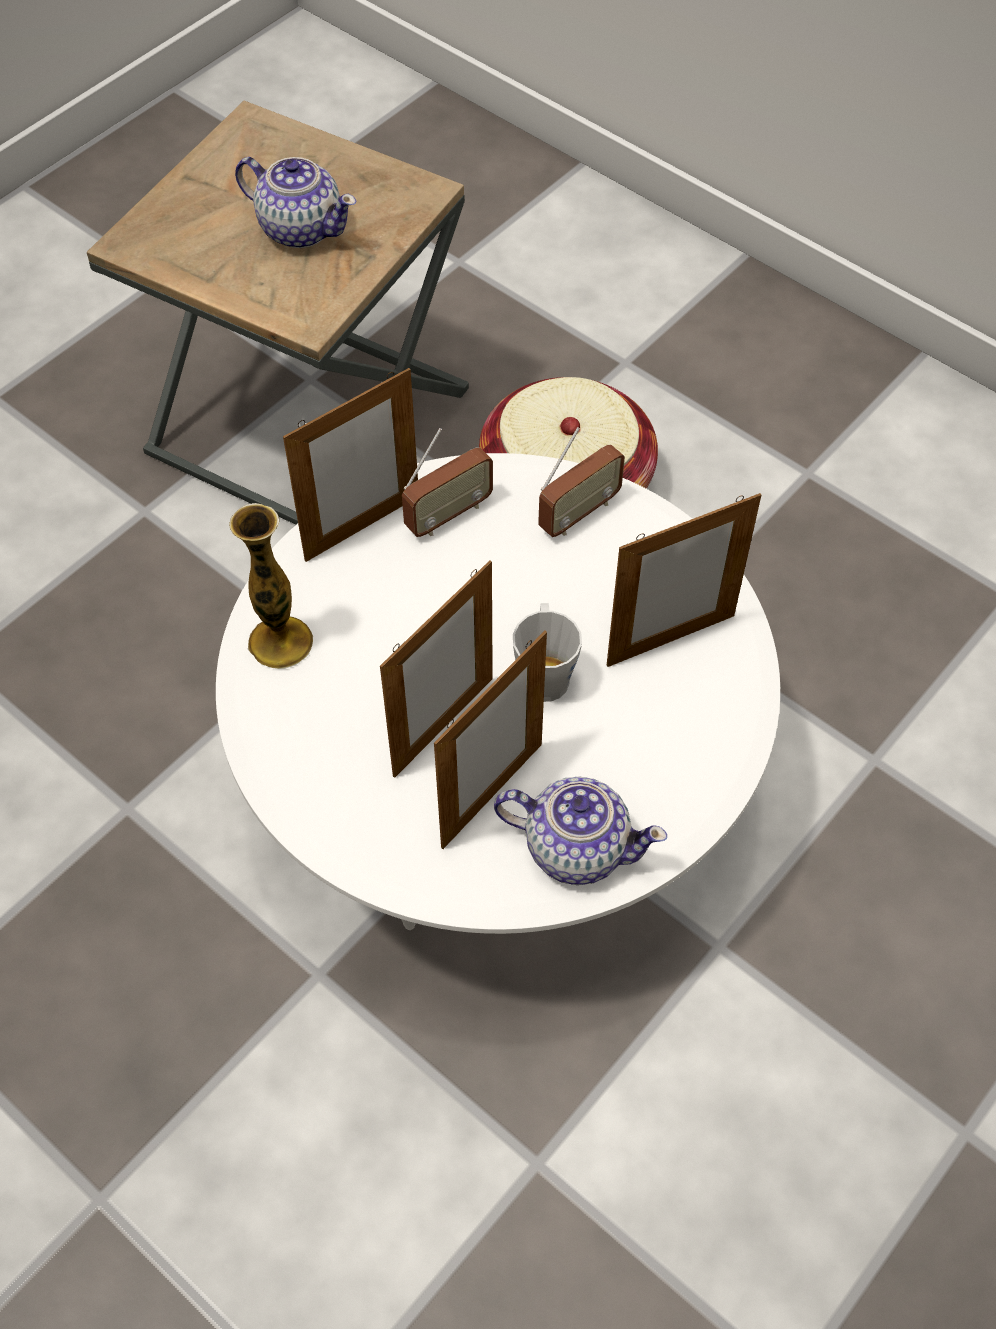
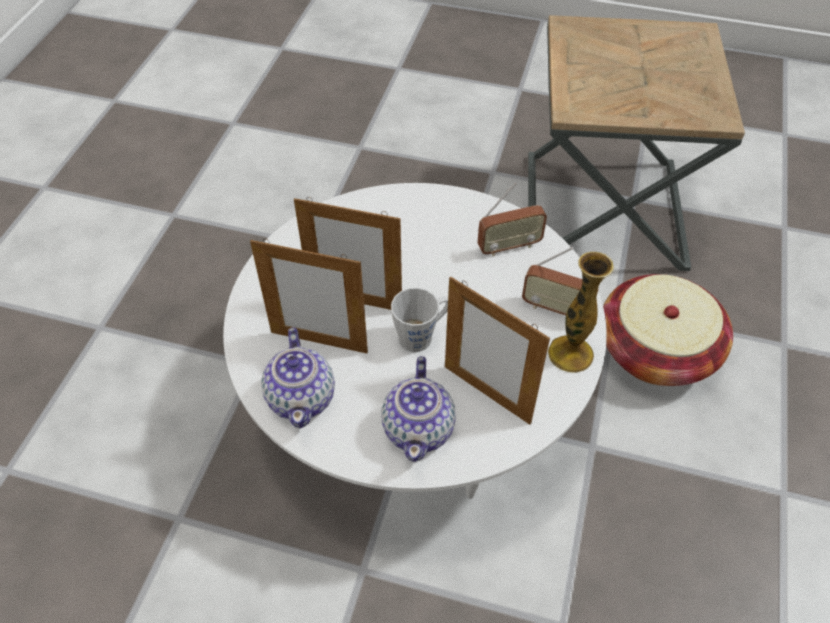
camera: 65 degrees right, 5 degrees down
vase [229,503,313,669] -> vase moved to [548,251,614,373]
teapot [235,157,356,248] -> teapot moved to [382,356,456,462]
picture frame [283,368,418,562] -> none
radio [402,428,493,537] -> radio turned 45 degrees counterclockwise [477,183,547,257]

